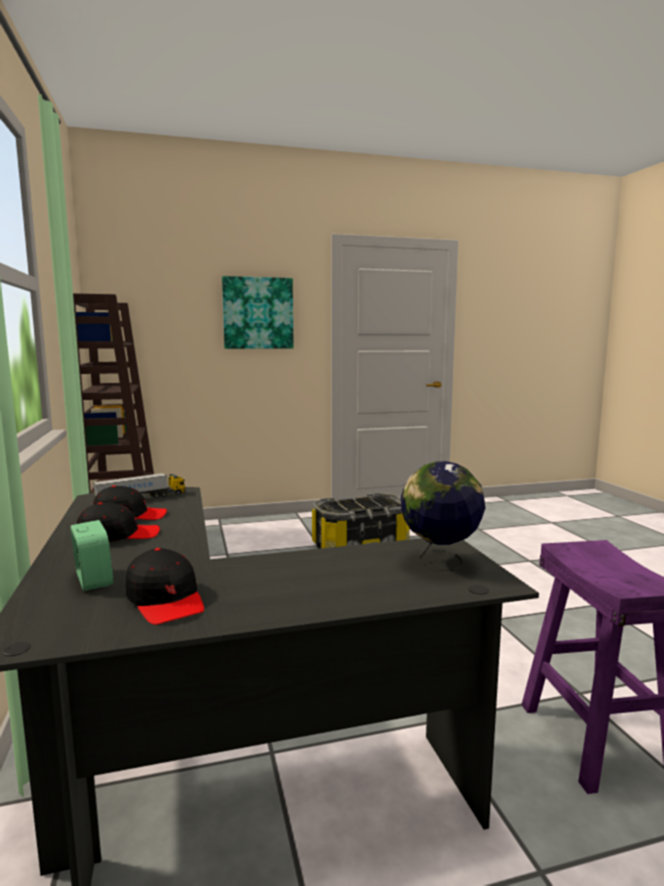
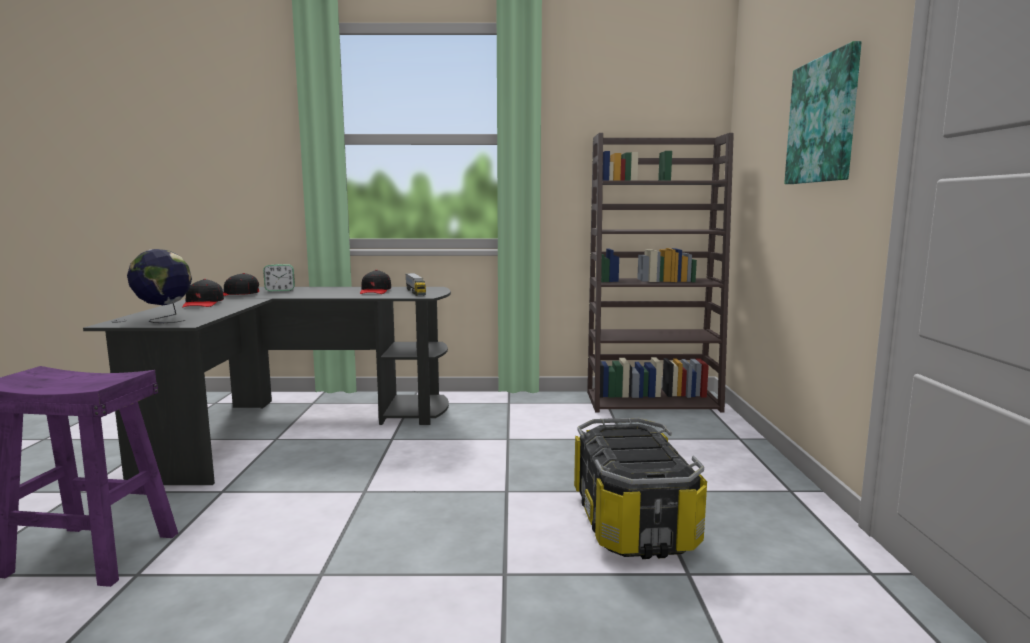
camera: 105 degrees right, 0 degrees up
black cap [77,502,160,542] -> black cap moved to [182,279,224,308]

